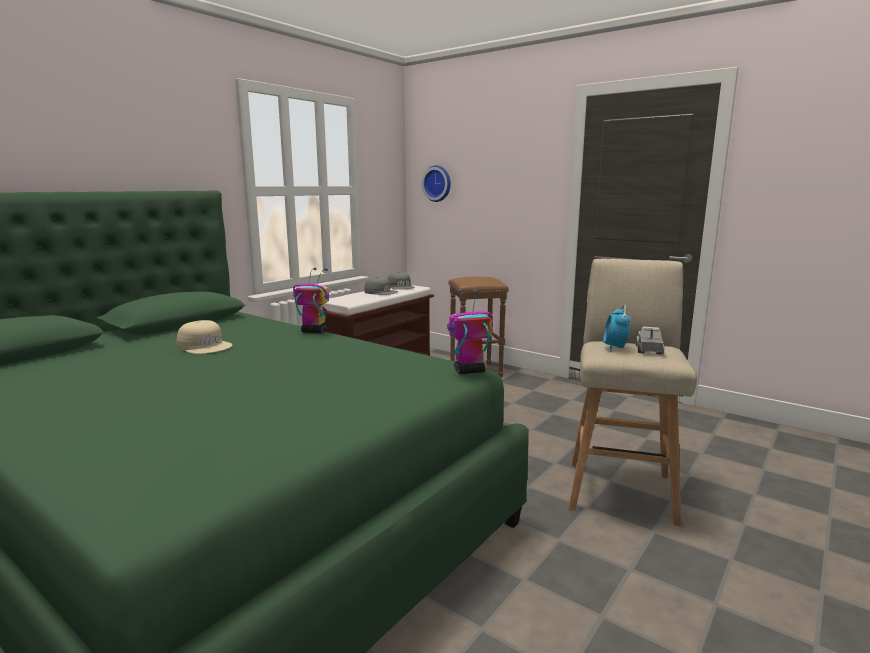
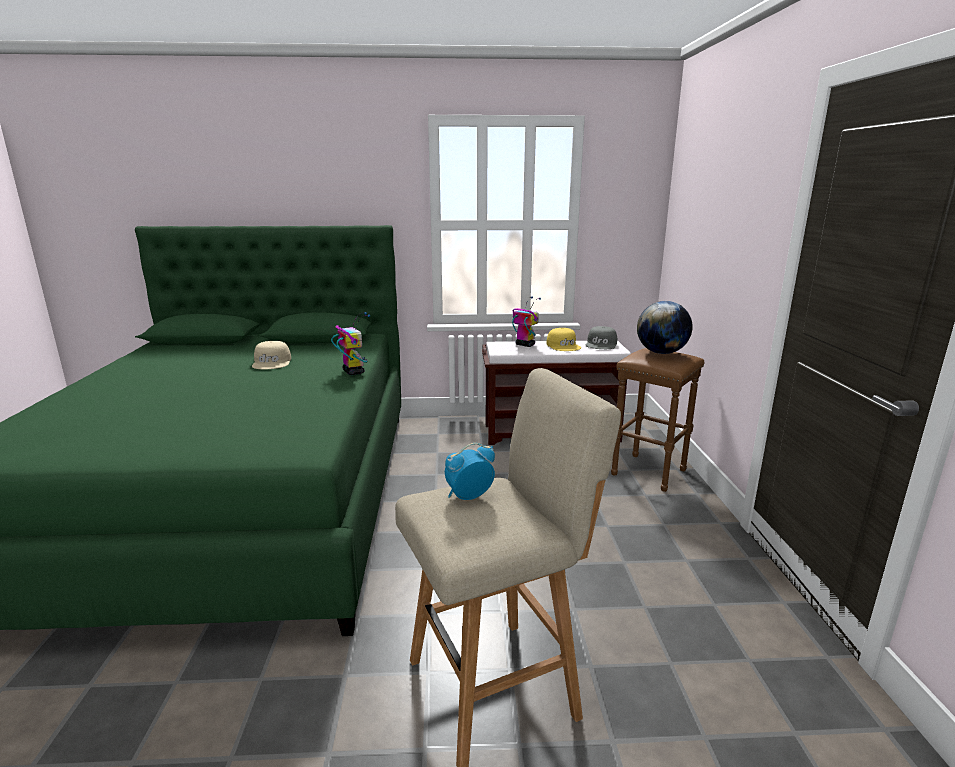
camera: 50 degrees right, 5 degrees up
grey cap [364,277,398,295] -> yellow cap [546,328,581,351]
wall clock [422,165,451,202] -> none
toy robot [447,289,493,374] -> toy robot moved to [512,296,541,347]
toy truck [636,326,664,355] -> none
none -> globe [637,301,693,354]

